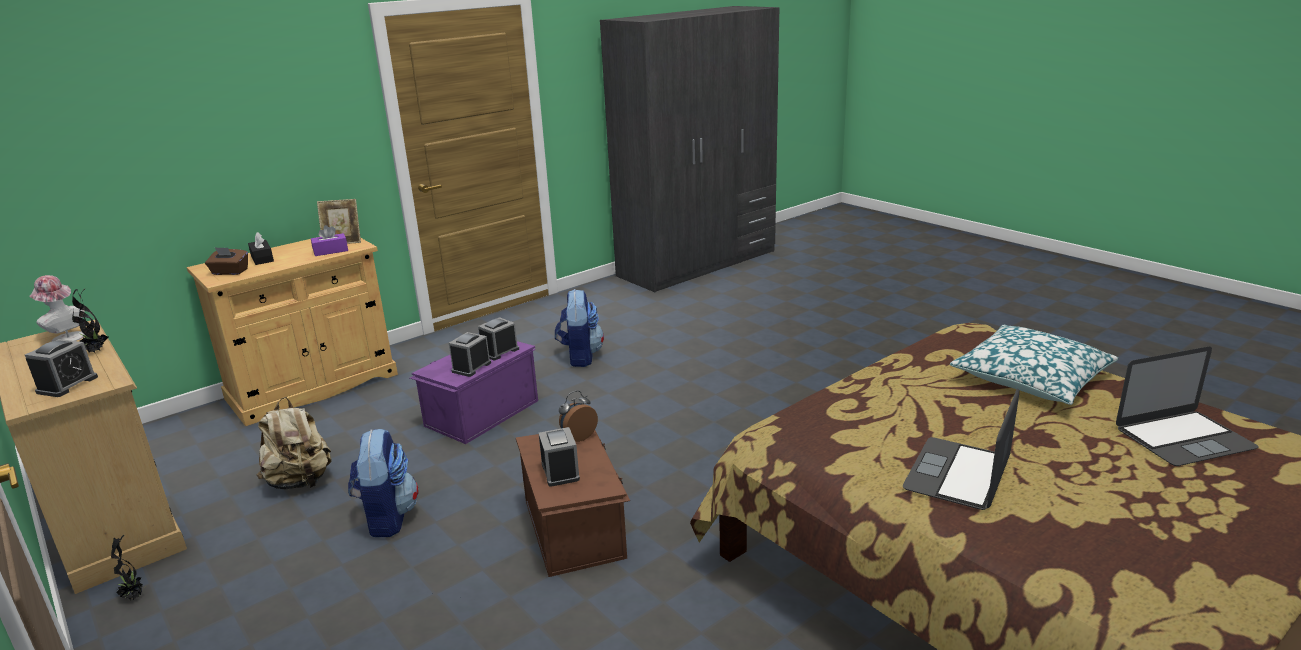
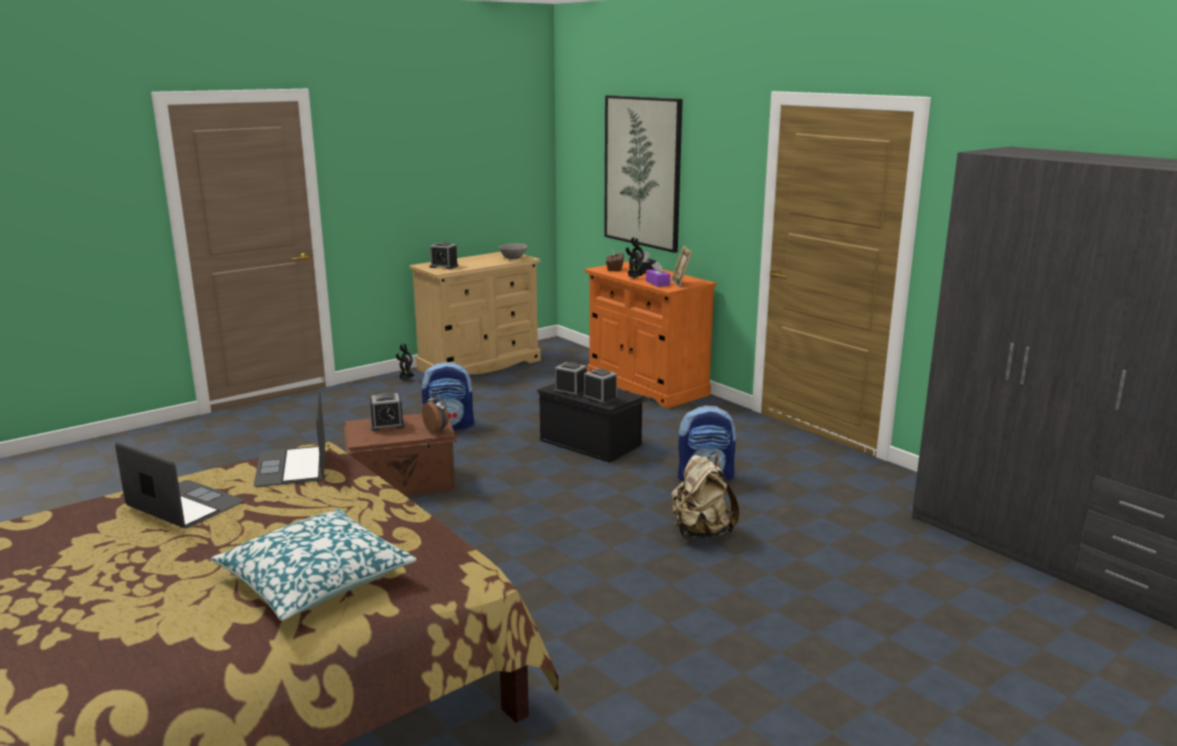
camera: 90 degrees right, 5 degrees down
hat [29,275,85,341] -> grey bowl [499,243,527,259]
potted plant [72,289,109,352] -> potted plant moved to [626,237,644,279]
beige cabinet [187,237,398,426] -> orange cabinet [584,261,716,408]
beige backpack [257,397,331,490] -> beige backpack moved to [671,453,739,538]
purple storage box [410,341,538,444] -> black storage box [537,384,647,463]
laptop [1116,347,1259,466] -> laptop moved to [254,390,325,487]
none -> picture [604,95,683,253]

